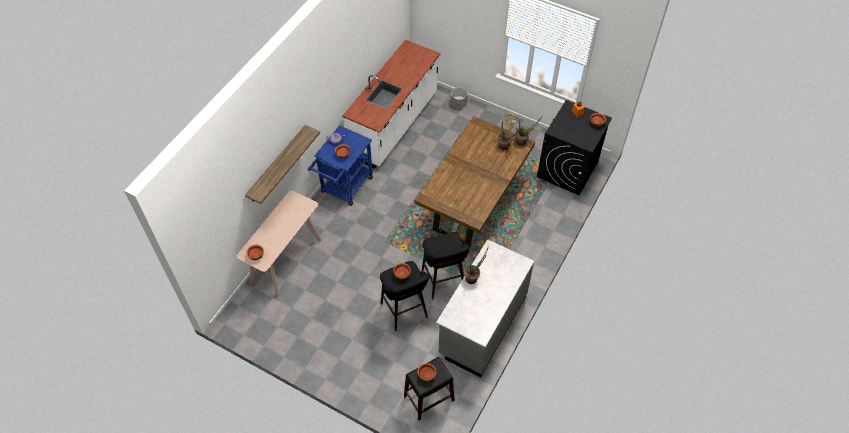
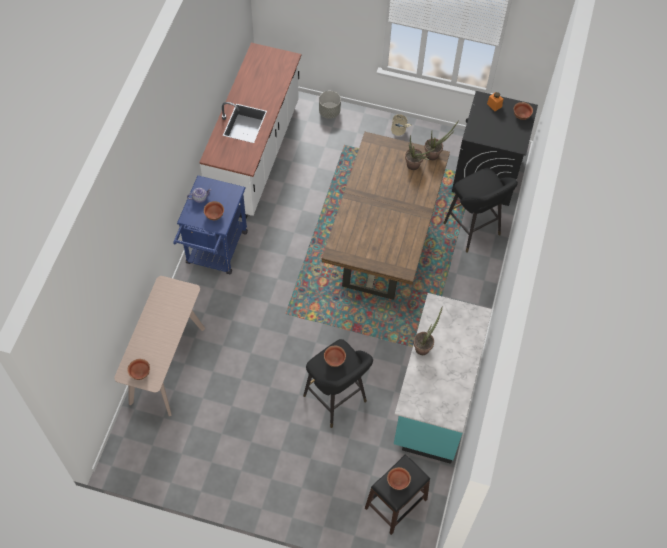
camera: 15 degrees left, 5 degrees up
shelf [245,125,320,204] -> none
black stool [421,232,470,299] -> black stool moved to [444,168,518,253]
grey counter [436,239,534,378] -> turquoise counter [394,293,492,464]

